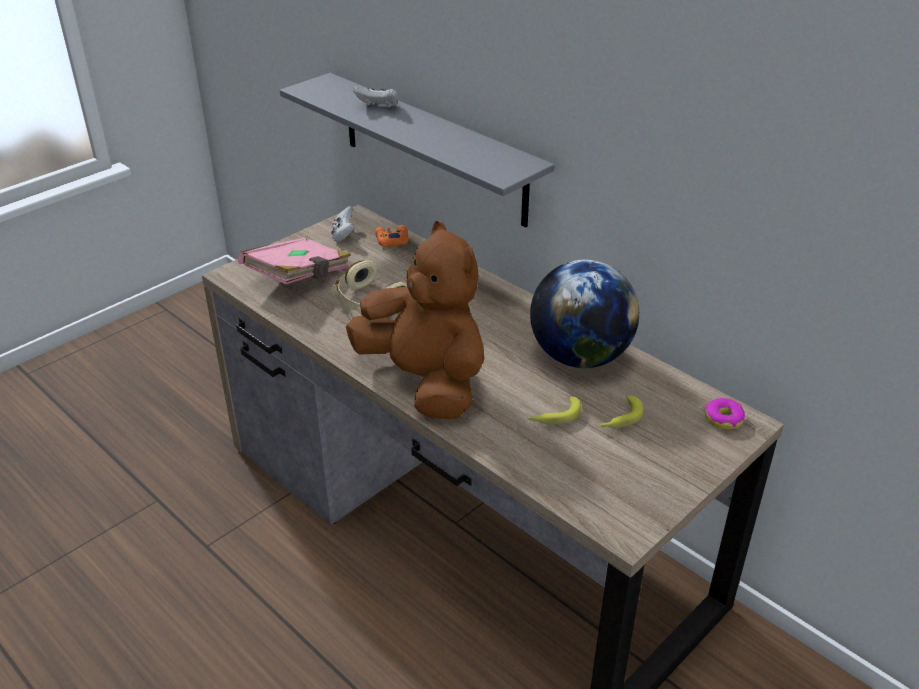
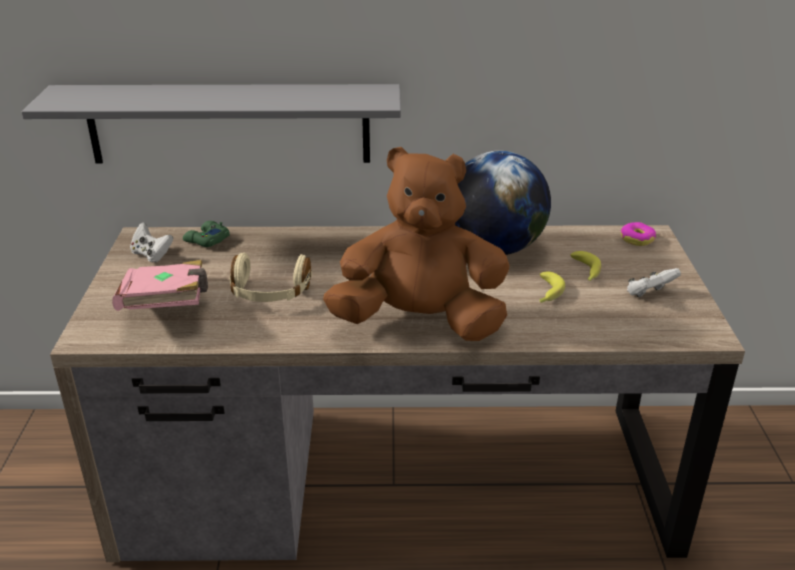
camera: 45 degrees left, 5 degrees down
white game controller [353,85,398,108] -> white game controller moved to [627,268,681,297]
orange game controller [375,225,409,247] -> green game controller [183,221,230,247]

